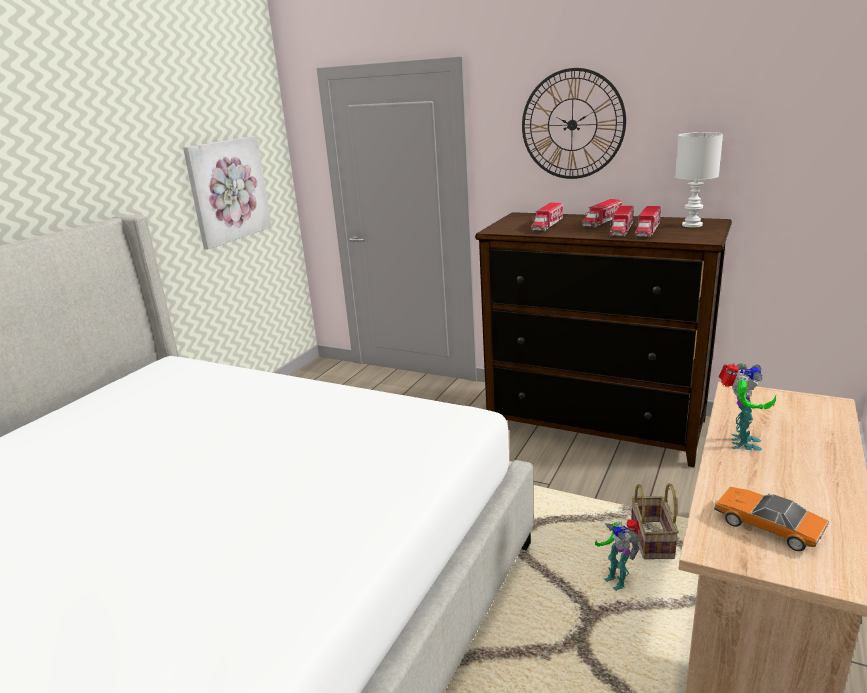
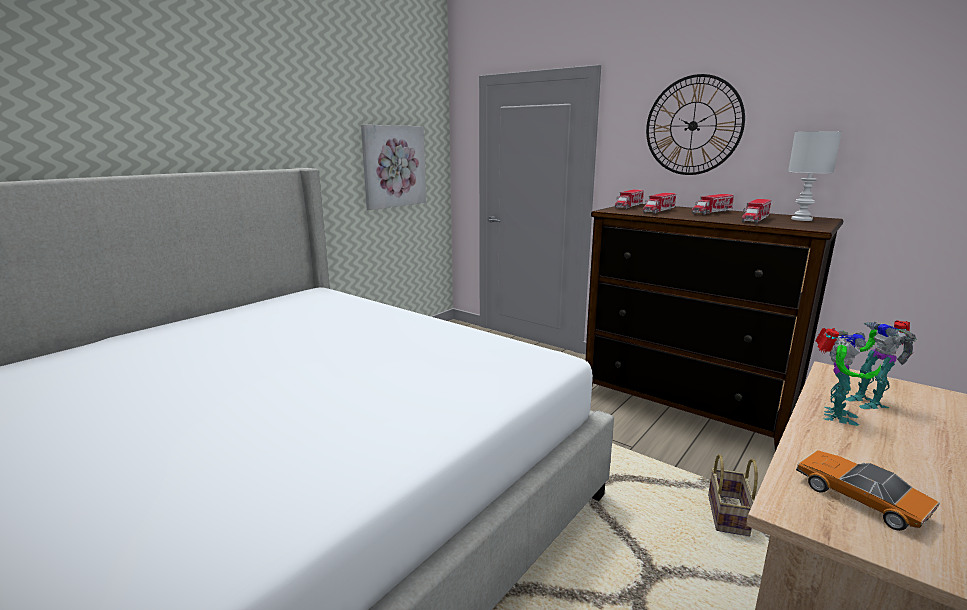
camera: 10 degrees right, 5 degrees down
toy robot [595,519,640,591] -> toy robot moved to [845,320,917,409]
toy truck [610,205,634,237] -> toy truck moved to [615,189,644,210]

